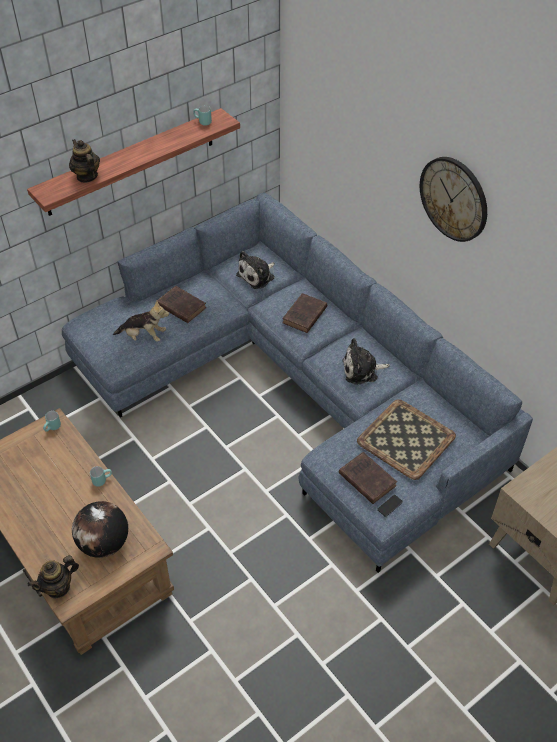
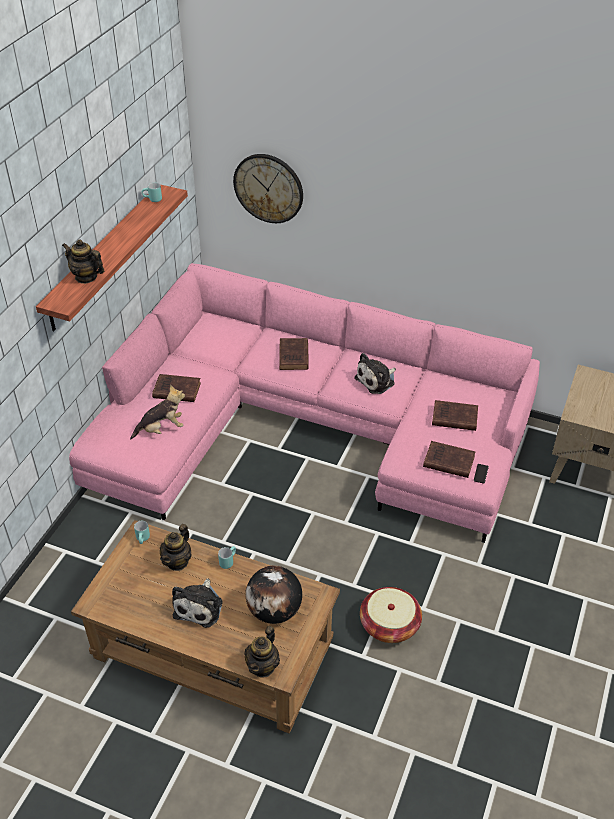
camera: 30 degrees left, 5 degrees down
blue sofa [62,192,533,573] -> pink sofa [69,263,540,543]
plush toy [236,251,275,289] -> plush toy moved to [172,578,223,628]
tray [357,399,456,480] -> brown book [432,400,478,431]
wall clock [420,157,487,242] -> wall clock moved to [233,154,303,223]
none -> teapot [160,524,192,571]
none -> basket [360,587,422,643]

